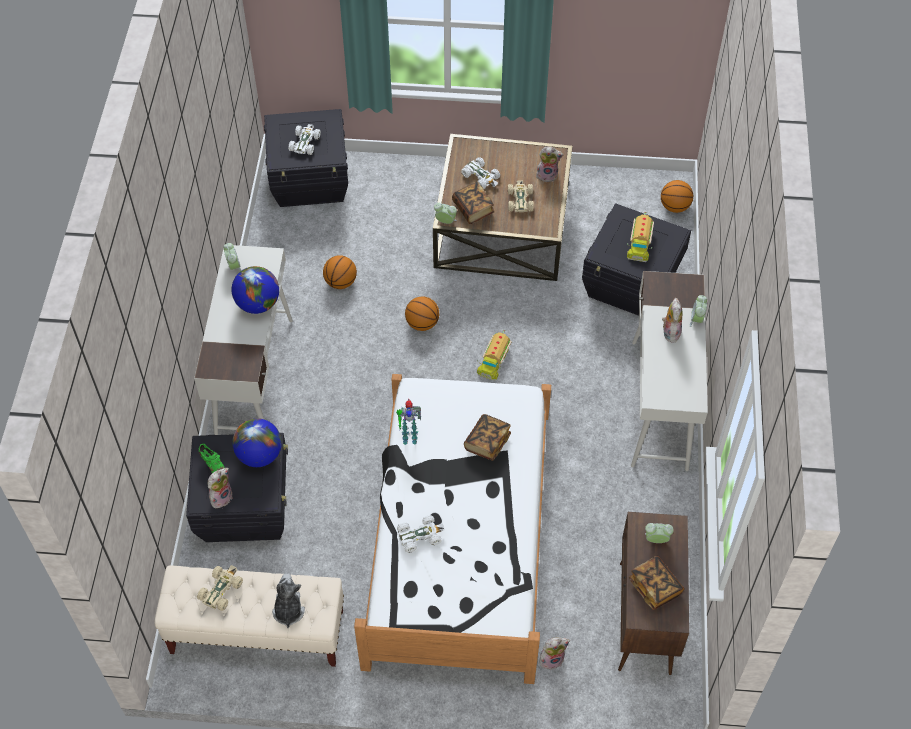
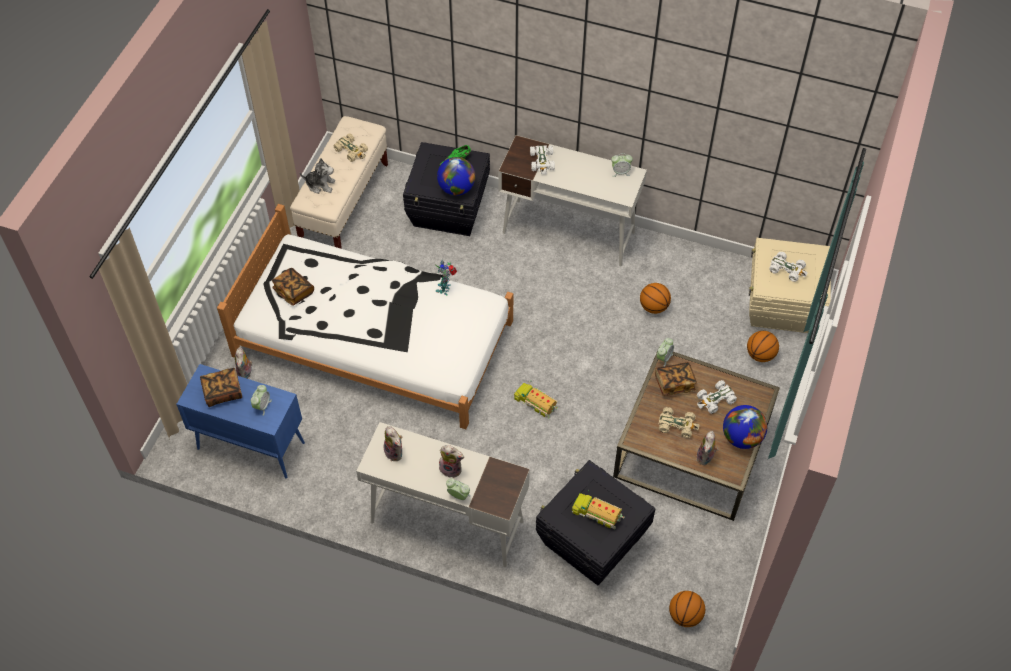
camera: 105 degrees right, 0 degrees up
plush toy [208,468,233,508] -> plush toy moved to [384,426,403,461]
globe [232,266,279,314] -> globe moved to [723,405,767,449]
black storage box [264,109,348,207] -> beige storage box [749,238,831,333]
white toy car [397,515,445,553] -> white toy car moved to [530,145,555,174]
basketball [405,297,439,331] -> basketball moved to [747,331,779,362]
book [464,414,511,461] -> book moved to [272,268,314,306]
brown cabinet [618,512,689,675] -> blue cabinet [176,364,305,478]

